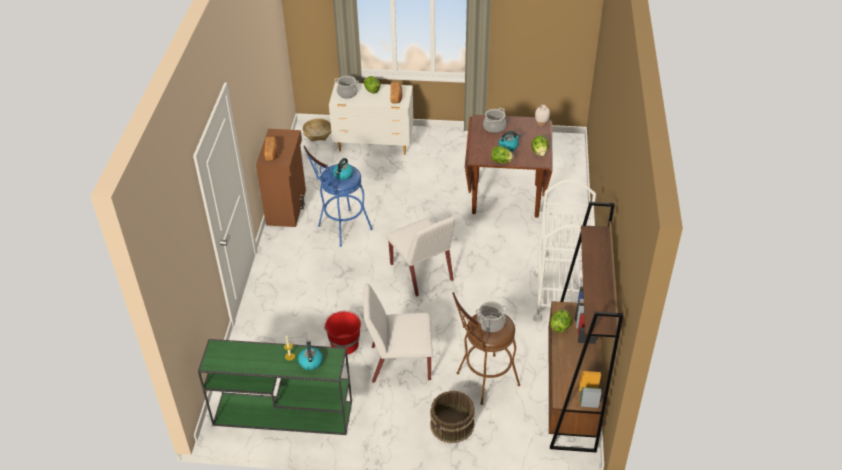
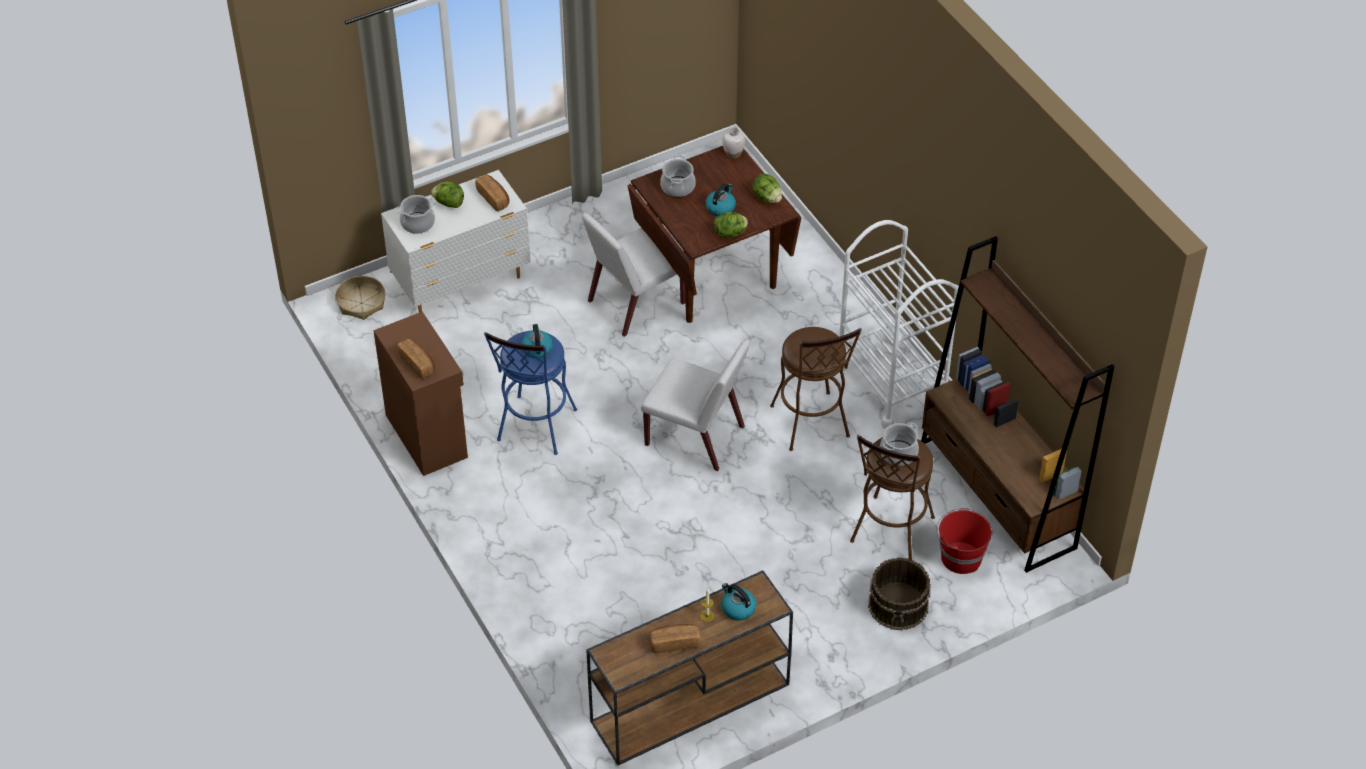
camera: 35 degrees left, 5 degrees up
green console table [198,339,352,435] -> brown console table [586,570,793,765]
red bucket [324,310,361,355] -> red bucket moved to [936,508,992,574]
white chair [363,283,433,383] -> white chair moved to [582,213,685,337]
lettuce [550,309,572,333] -> none
none -> bread [648,624,701,653]
none -> brown stool [770,327,862,451]

